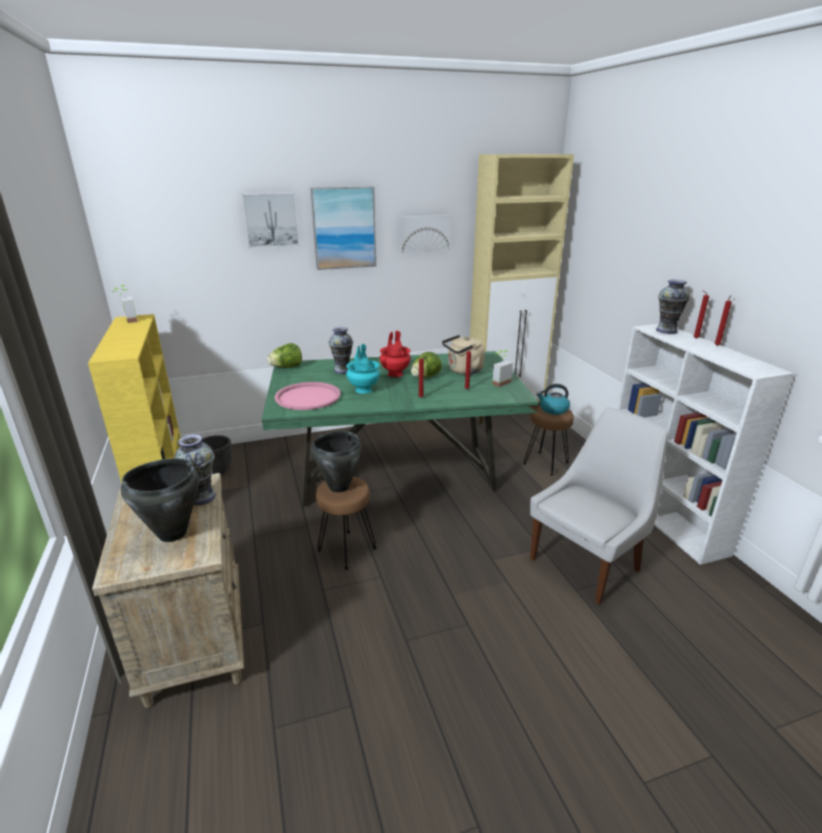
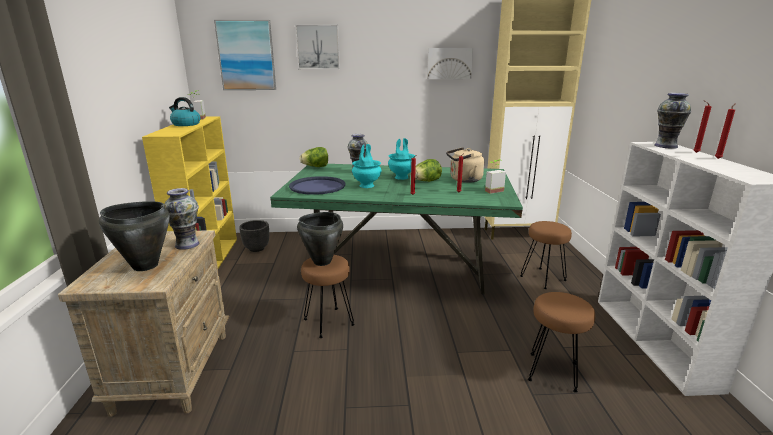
camera: 15 degrees right, 5 degrees down
pink tray [275,382,341,410] -> blue tray [289,176,346,195]
picture [311,187,376,270] -> picture moved to [214,20,276,90]
red vase [380,331,411,377] -> turquoise vase [388,138,416,180]
white chair [530,407,668,605] -> brown stool [528,292,595,393]
kettle [537,384,570,415] -> kettle moved to [169,97,201,126]

